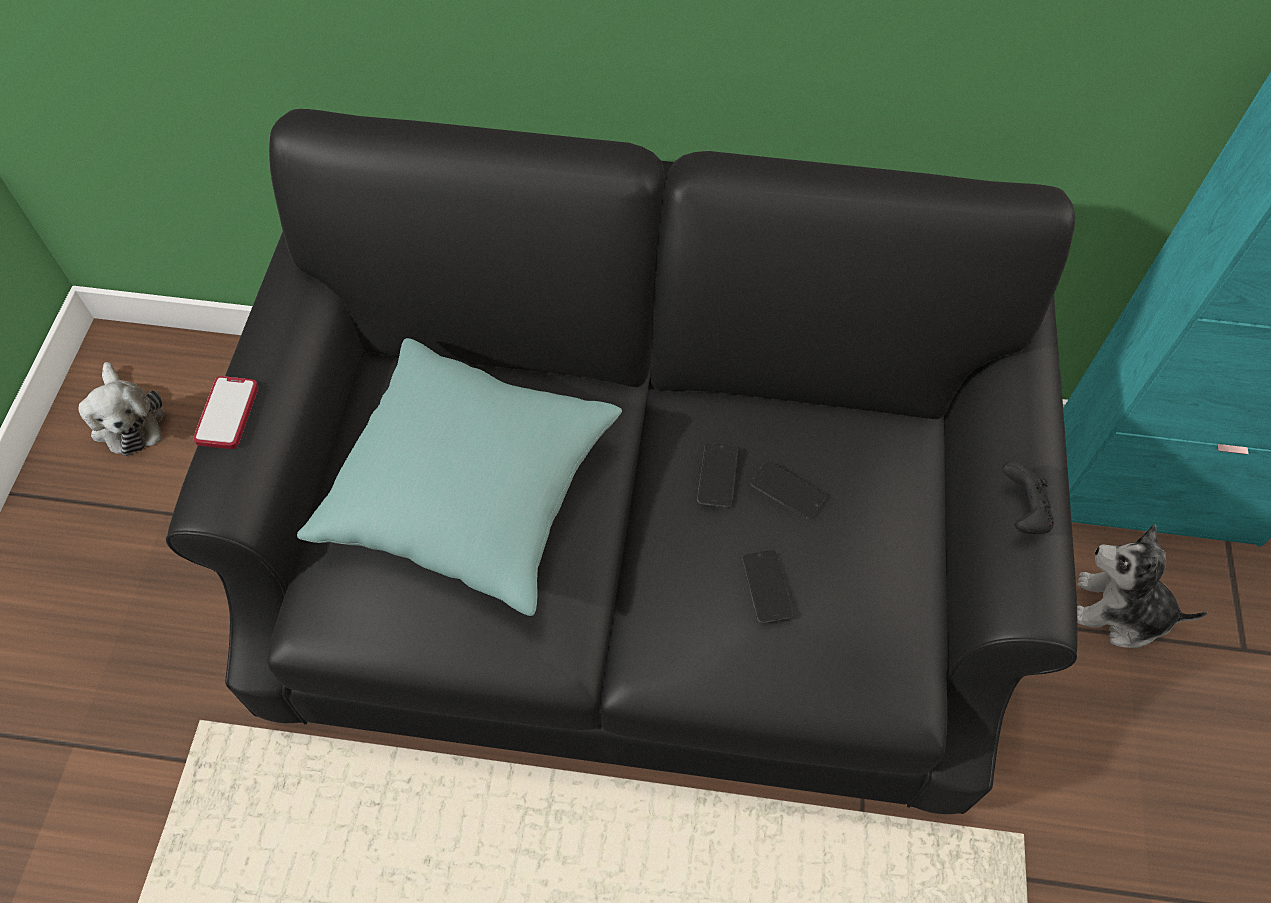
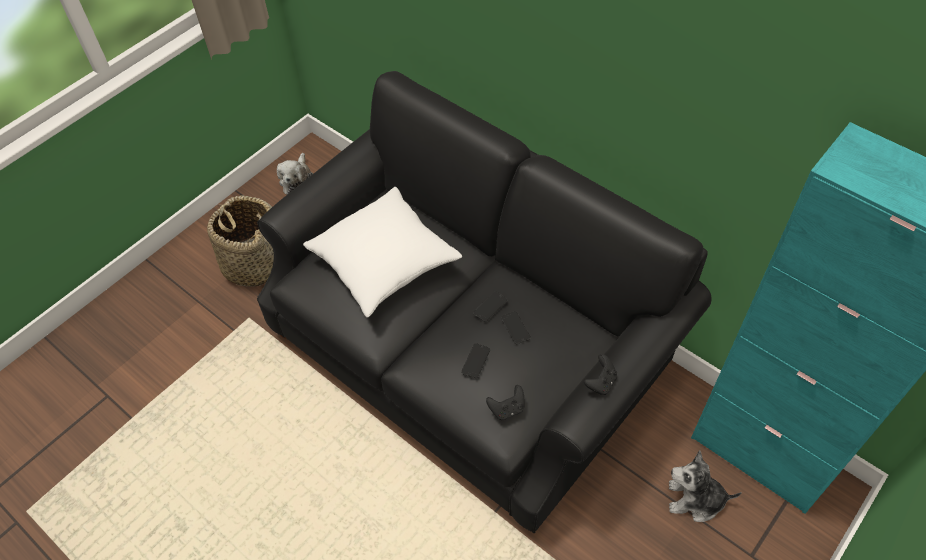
camera: 35 degrees right, 5 degrees down
phone [193,376,259,449] -> none
turquoise pillow [297,338,622,616] -> white pillow [303,187,462,318]
plush toy [1077,524,1208,648] -> plush toy turned 45 degrees counterclockwise [668,450,742,522]
none -> basket [207,196,274,287]
none -> black game controller [486,385,524,420]

